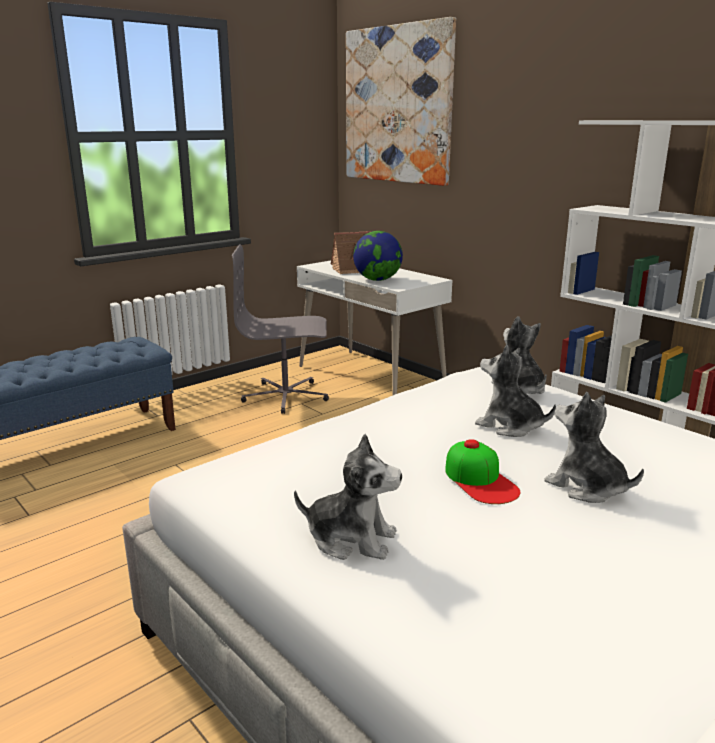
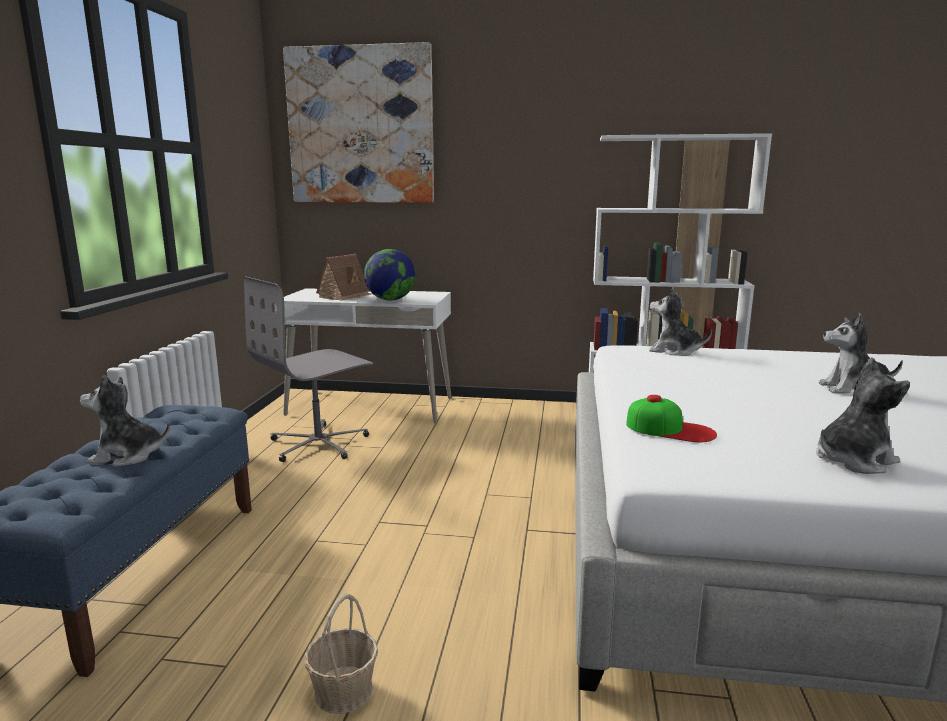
camera: 40 degrees left, 5 degrees down
cap [445,439,521,504] -> cap moved to [626,395,717,442]
plush toy [475,345,556,437] -> plush toy moved to [80,375,170,467]
none -> basket [304,593,378,714]

